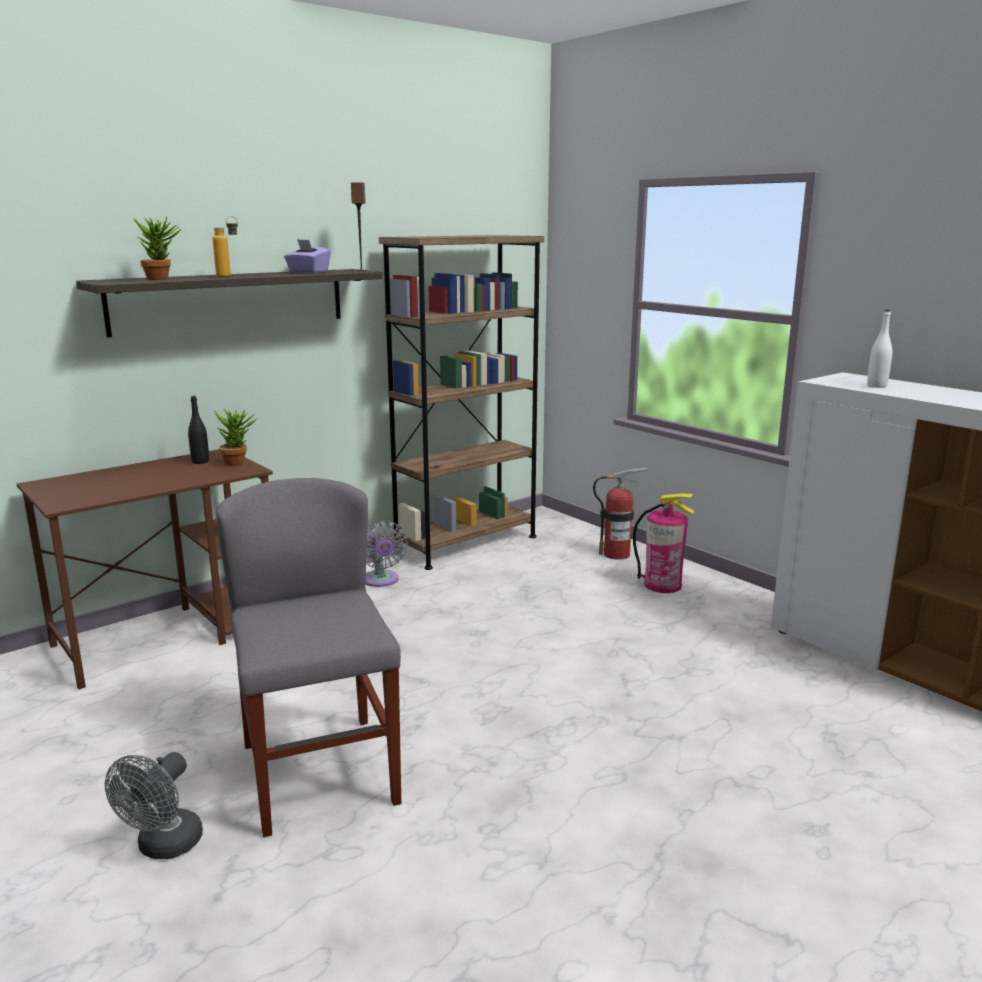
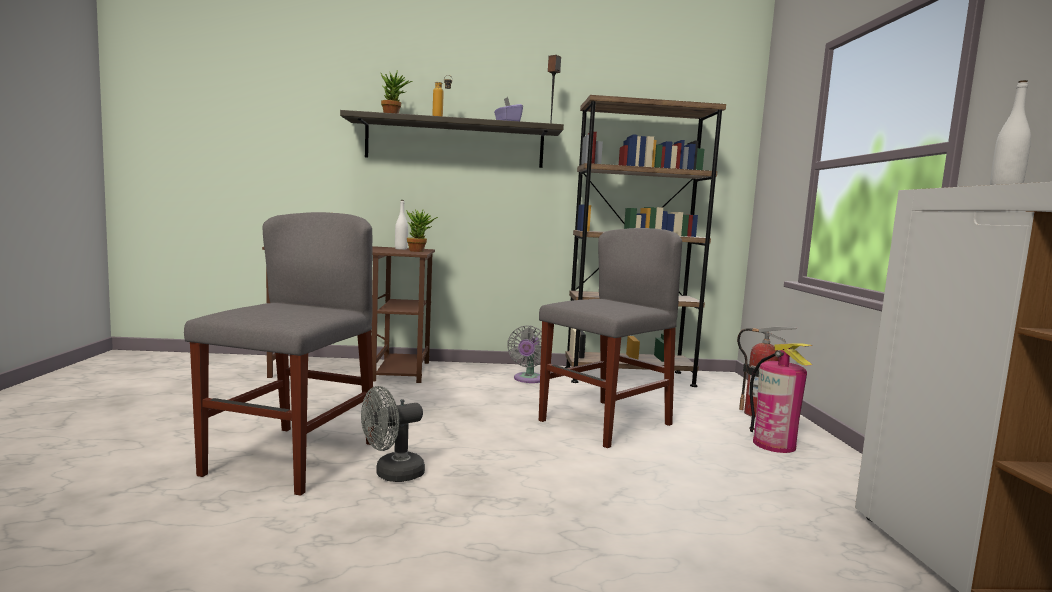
camera: 35 degrees right, 10 degrees down
grey fan [105,752,203,859] -> grey fan moved to [361,386,425,482]
black bottle [188,396,209,464] -> white bottle [395,200,408,250]
none -> grey chair [539,228,682,448]

